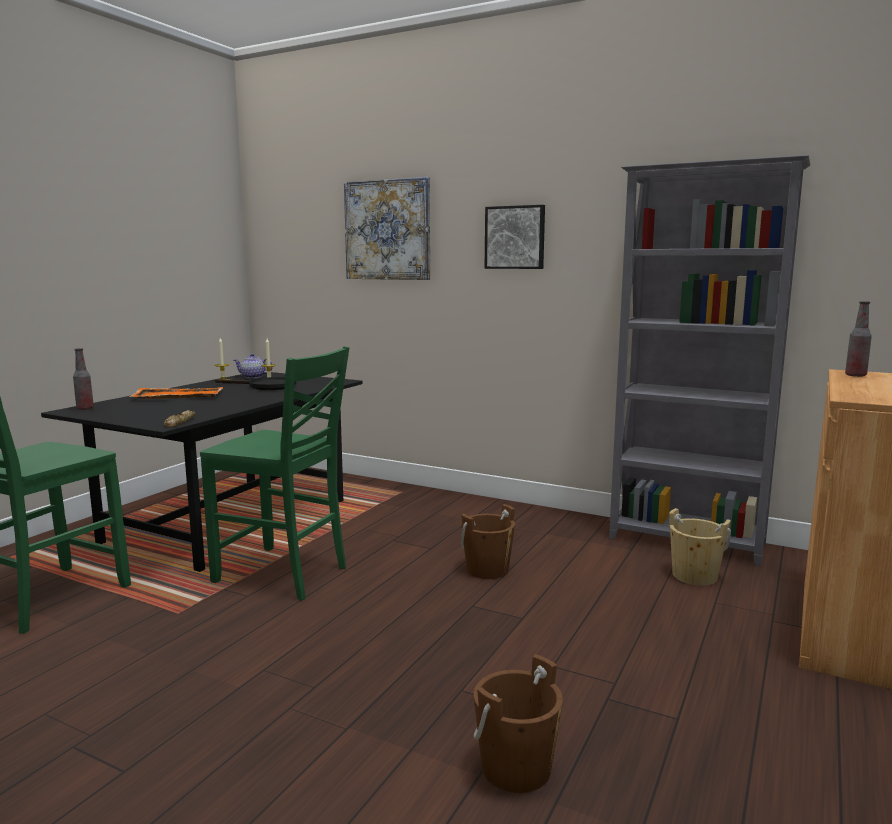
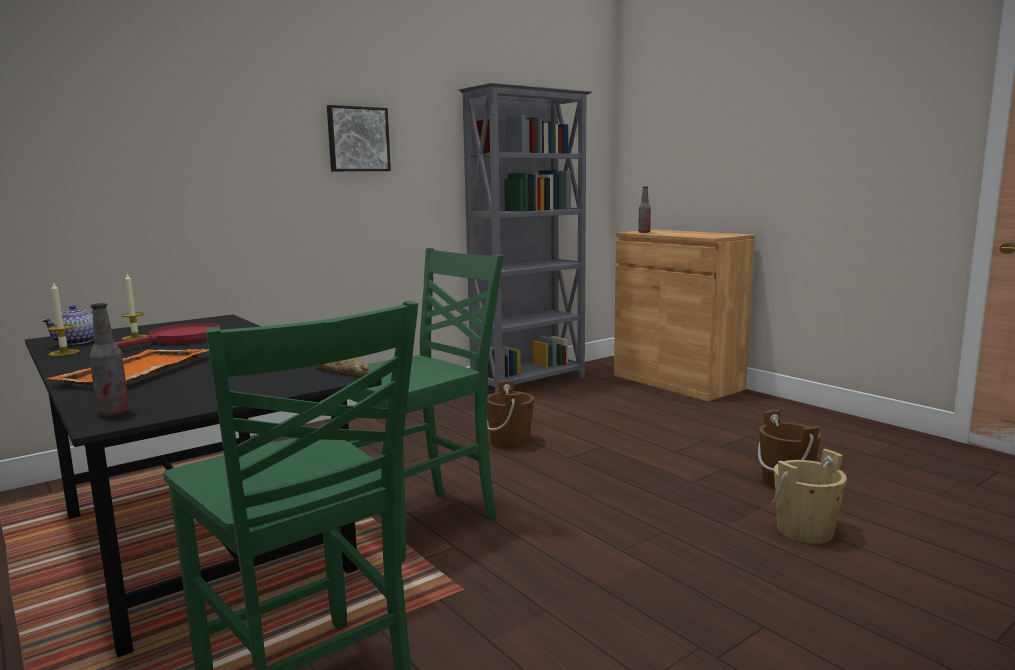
camera: 65 degrees left, 0 degrees up
black frying pan [215,377,296,390] -> red frying pan [91,323,221,350]
picture [344,177,430,280] -> none
beige bucket [669,508,731,586] -> beige bucket moved to [772,449,847,544]

